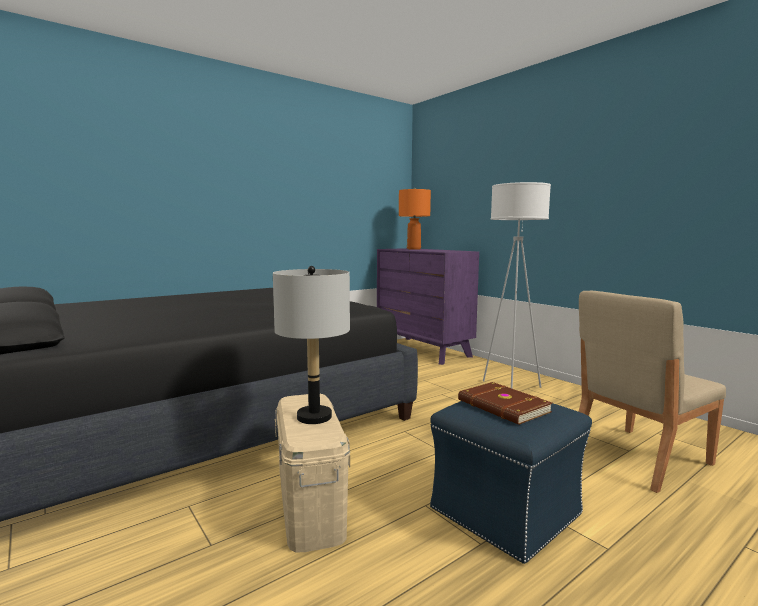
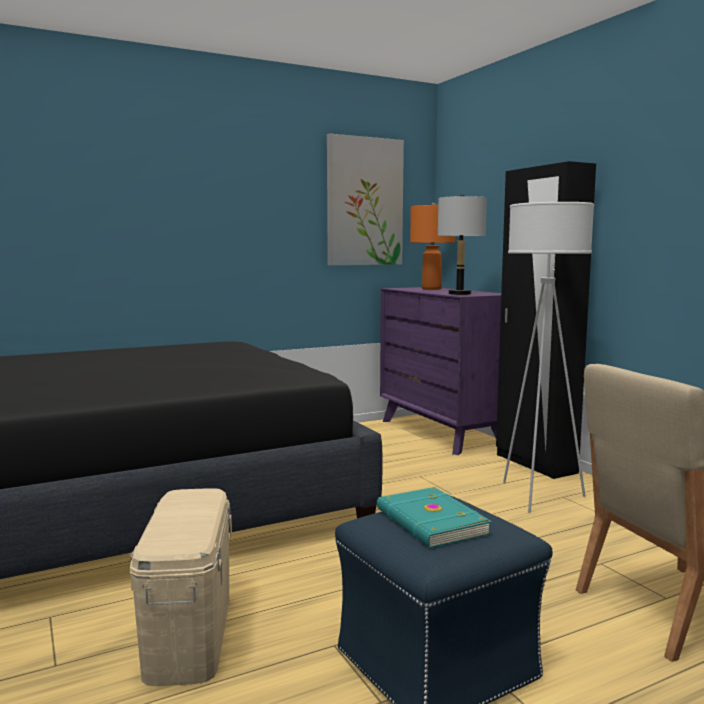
camera: 10 degrees right, 0 degrees up
grey table lamp [273,266,350,424] -> grey table lamp moved to [438,194,487,295]
brown book [458,382,553,425] -> turquoise book [377,487,492,548]
none -> picture [327,133,404,266]
none -> black wardrobe [496,161,596,479]

